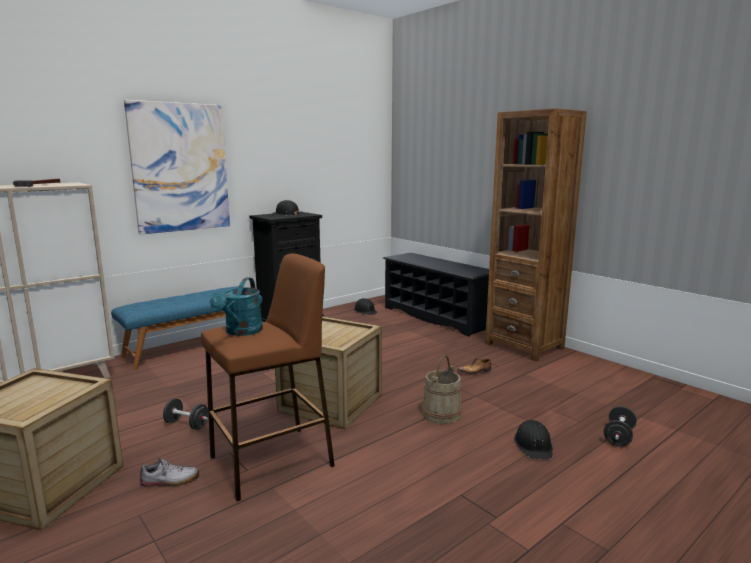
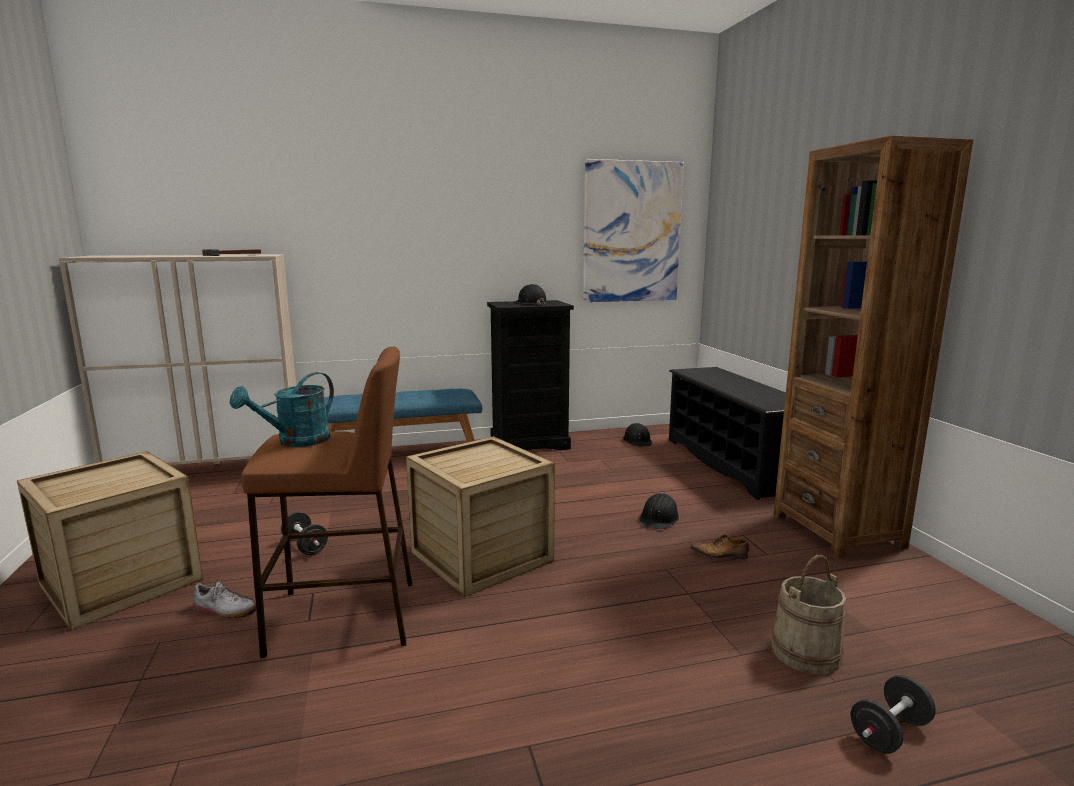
camera: 25 degrees right, 0 degrees up
picture [124,100,230,235] -> picture moved to [583,159,684,302]
beige bucket [422,355,462,425] -> beige bucket moved to [771,555,846,675]
black hard hat [514,420,553,459] -> black hard hat moved to [640,493,679,530]

